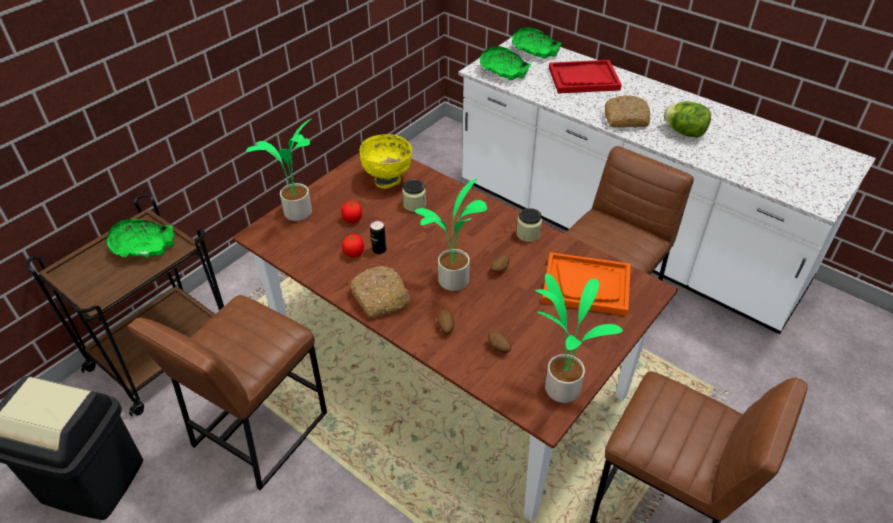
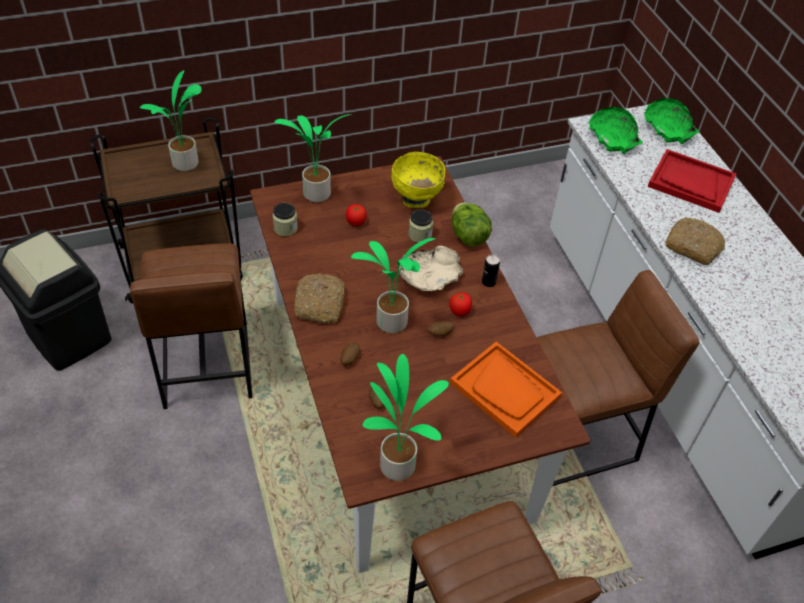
camera: 30 degrees right, 5 degrees up
green bowl [107,219,174,258] -> potted plant [140,70,202,171]
brown chair [128,295,327,490] -> brown chair turned 75 degrees counterclockwise [130,243,252,409]
tomato [342,234,364,257] -> tomato moved to [449,292,472,316]
can [370,221,386,254] -> can moved to [482,255,500,287]
jar [516,208,542,242] -> jar moved to [273,203,298,236]
lettuce [664,101,711,138] -> lettuce moved to [452,203,492,247]
none -> beige bowl [399,246,463,291]

